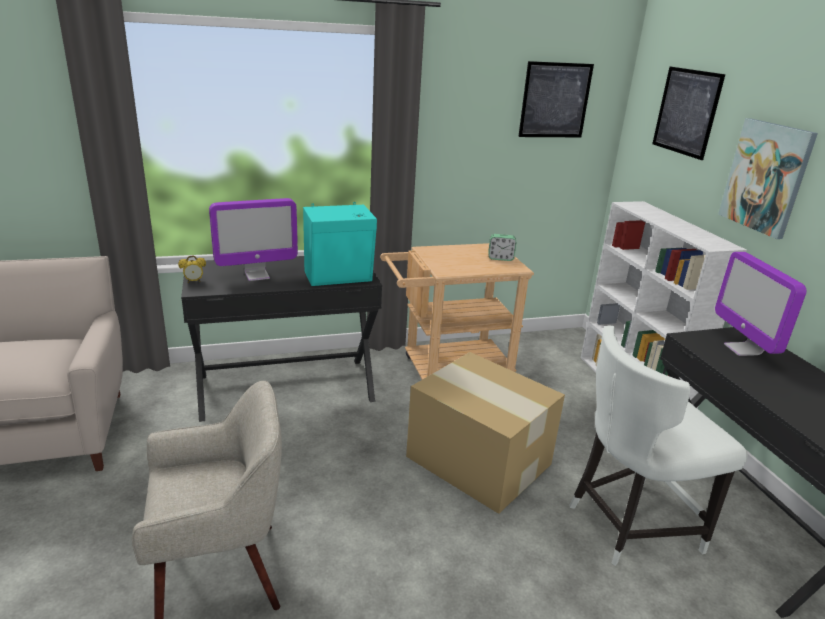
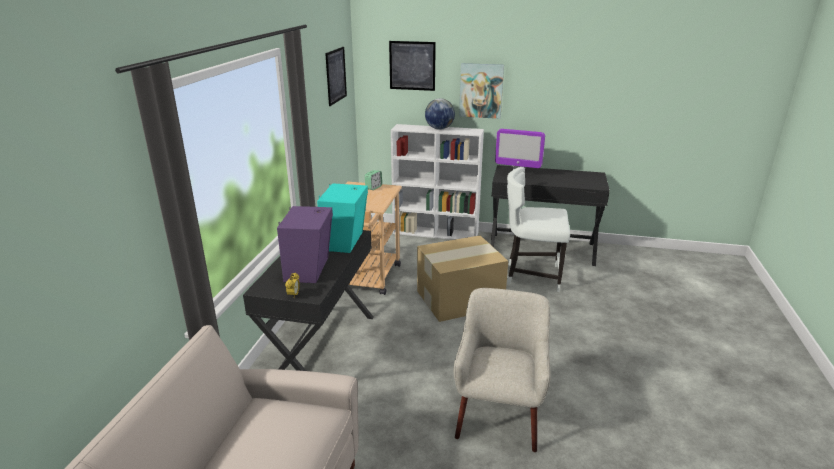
camera: 60 degrees left, 0 degrees up
monitor [209,198,298,281] -> purple speaker [277,206,333,283]
white chair [569,326,748,566] -> white chair turned 90 degrees clockwise [507,167,570,292]
none -> globe [425,98,455,130]

